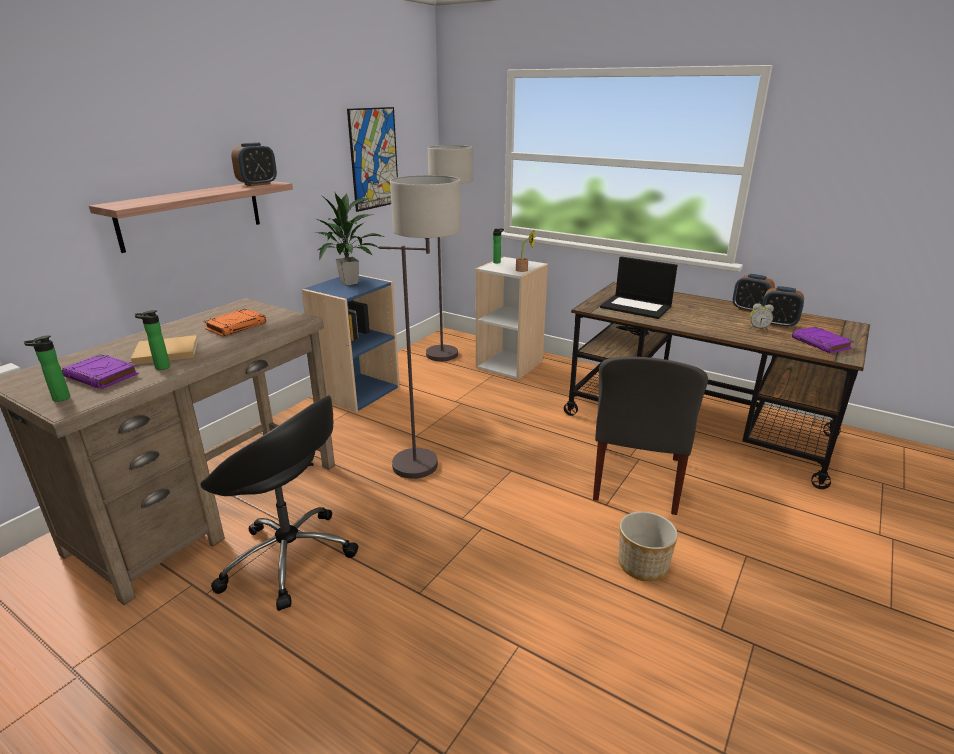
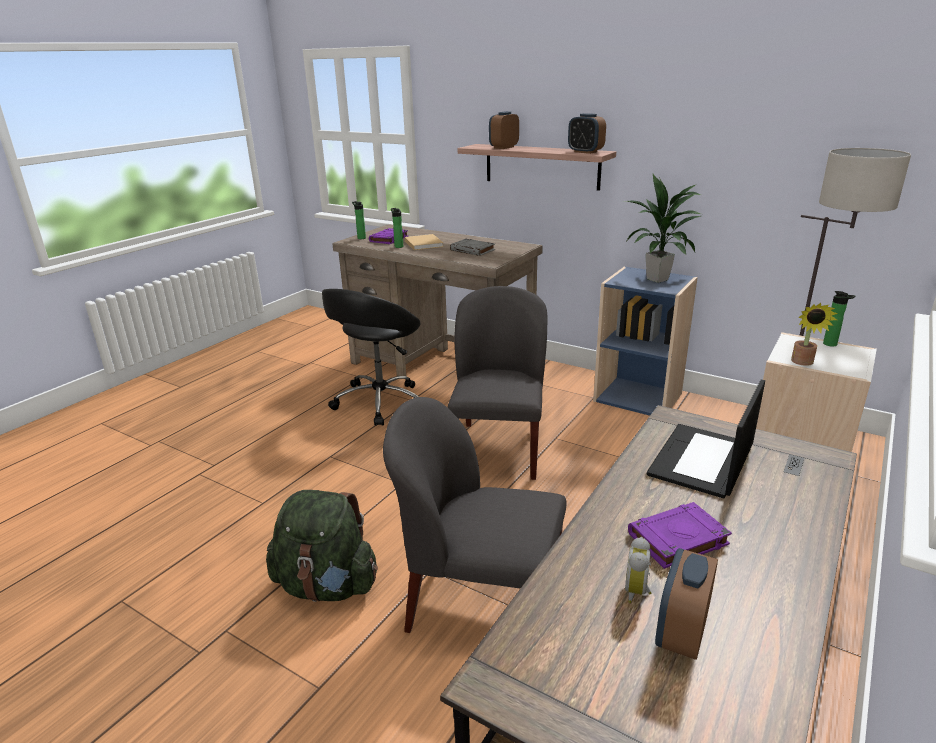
camera: 90 degrees right, 0 degrees up
orange book [203,309,266,336] -> grey book [450,239,495,256]
picture [347,107,398,212] -> none
grey floor lamp [379,175,461,479] -> grey chair [447,286,547,480]
planter [619,511,678,581] -> green backpack [266,490,378,602]
alarm clock [733,274,775,312] -> alarm clock moved to [489,111,519,149]
purple book [792,326,854,353] -> purple book moved to [628,502,732,569]

